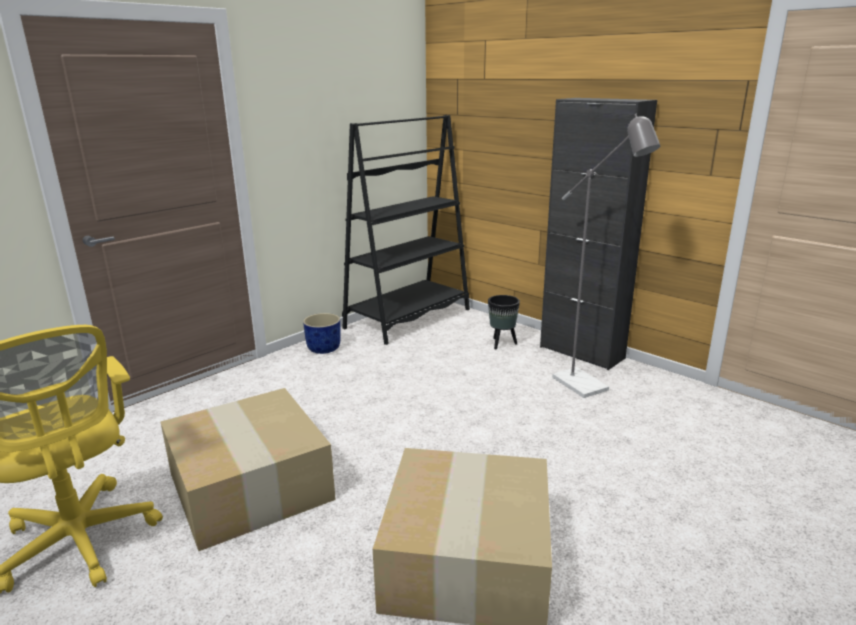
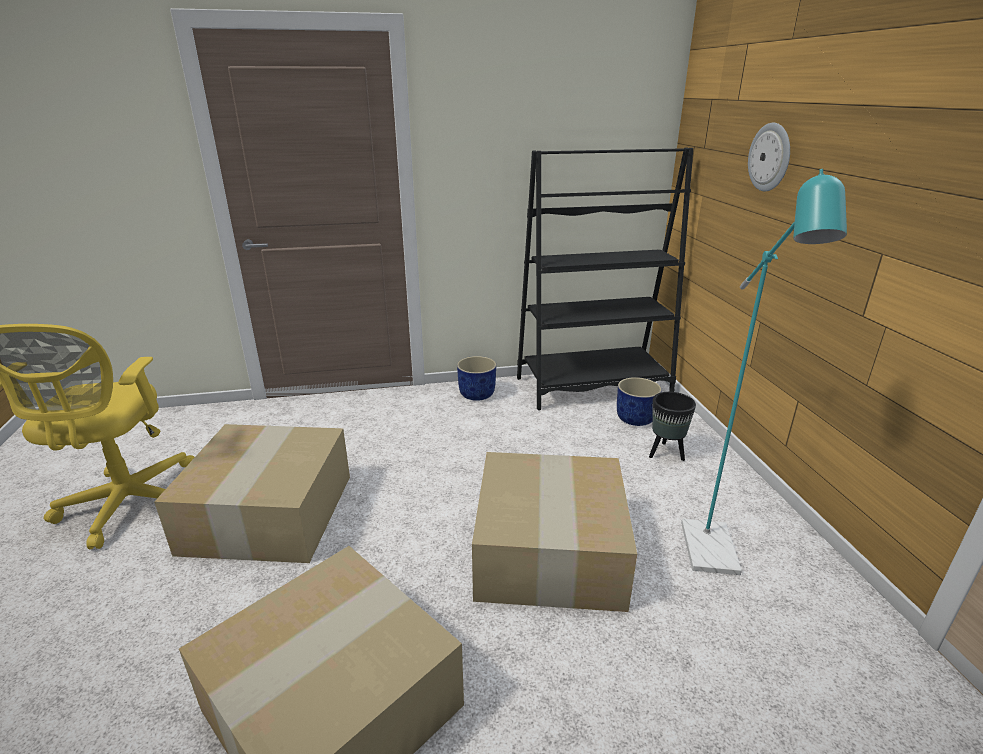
camera: 35 degrees right, 5 degrees up
black cabinet [540,98,657,370] -> none
grey floor lamp [552,114,660,398] -> turquoise floor lamp [681,169,847,575]
none -> cardboard box [472,452,637,612]
none -> blue planter [617,377,662,426]
none -> wall clock [748,123,790,191]

